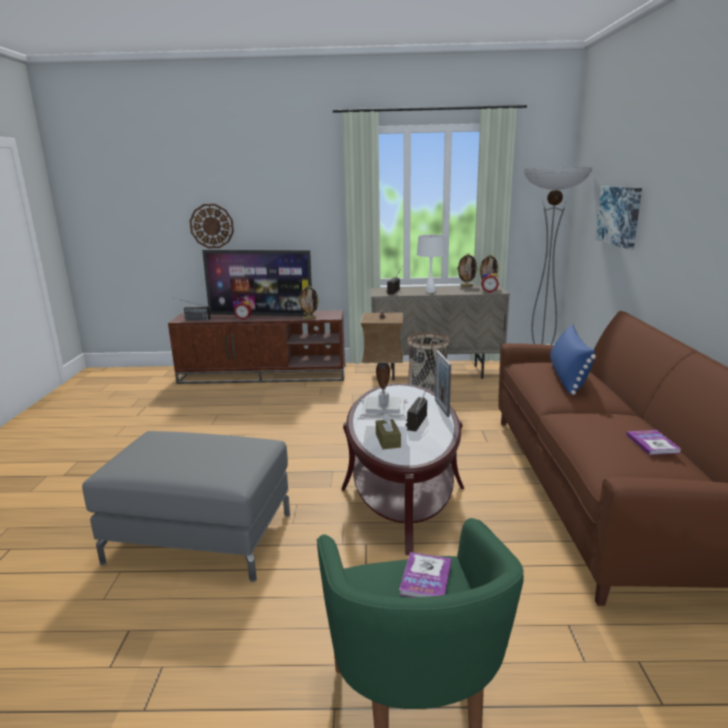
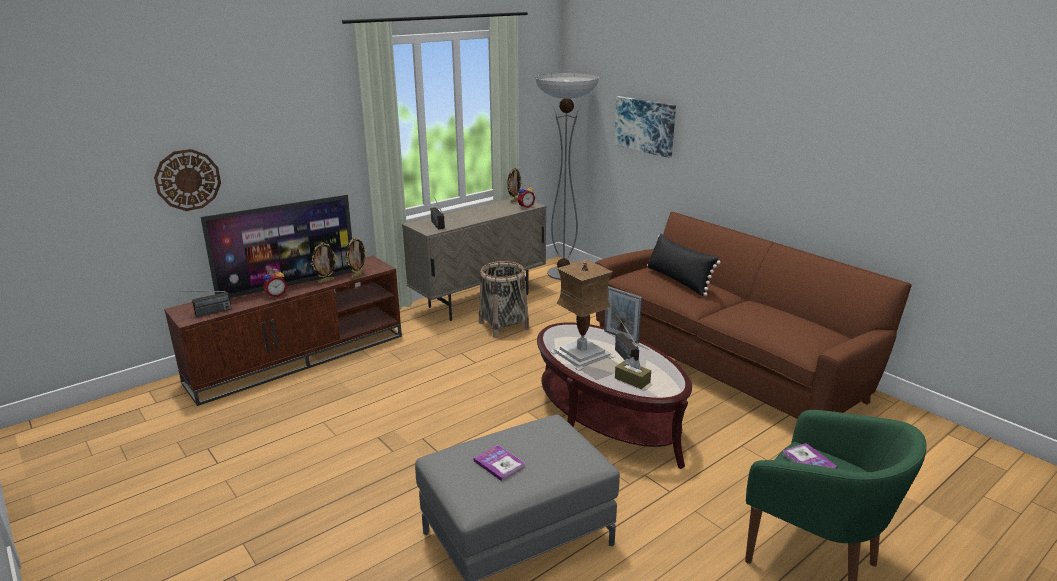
camera: 40 degrees left, 5 degrees up
white table lamp [417,234,446,293] -> none
picture frame [457,254,478,286] -> picture frame moved to [310,242,337,283]
blue pillow [550,324,596,395] -> black pillow [647,234,721,296]
book [626,430,681,455] -> book moved to [474,445,526,481]

